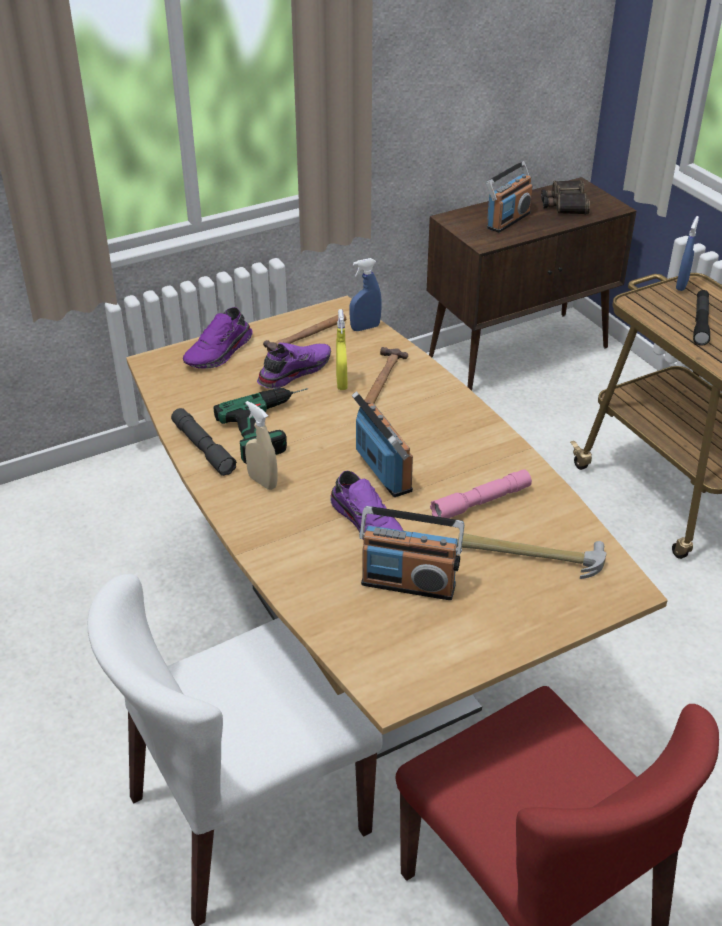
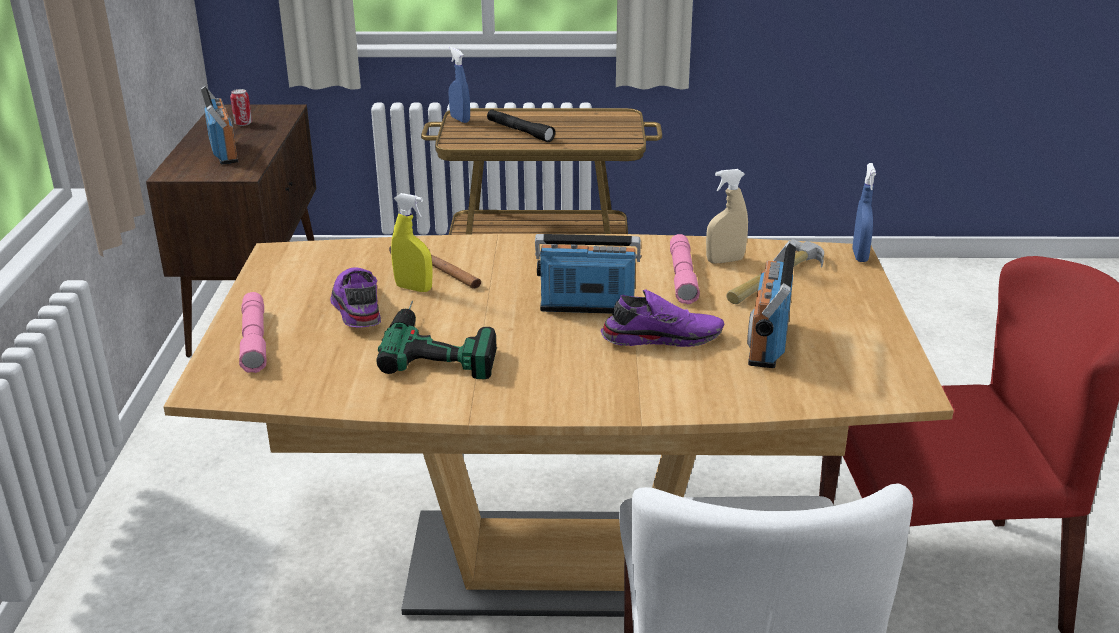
camera: 60 degrees left, 10 degrees down
grey flashlight [171,408,237,476] -> none
purple shoe [183,307,253,369] -> pink flashlight [239,292,267,373]
beige spray bottle [245,401,278,490] -> beige spray bottle moved to [706,169,748,263]
hammer [263,315,346,352] -> none
blue spray bottle [349,258,382,331] -> blue spray bottle moved to [852,163,876,262]
radio [359,506,464,600] -> radio turned 150 degrees clockwise [747,240,796,368]
binoculars [541,180,590,215] -> can [230,89,252,126]

